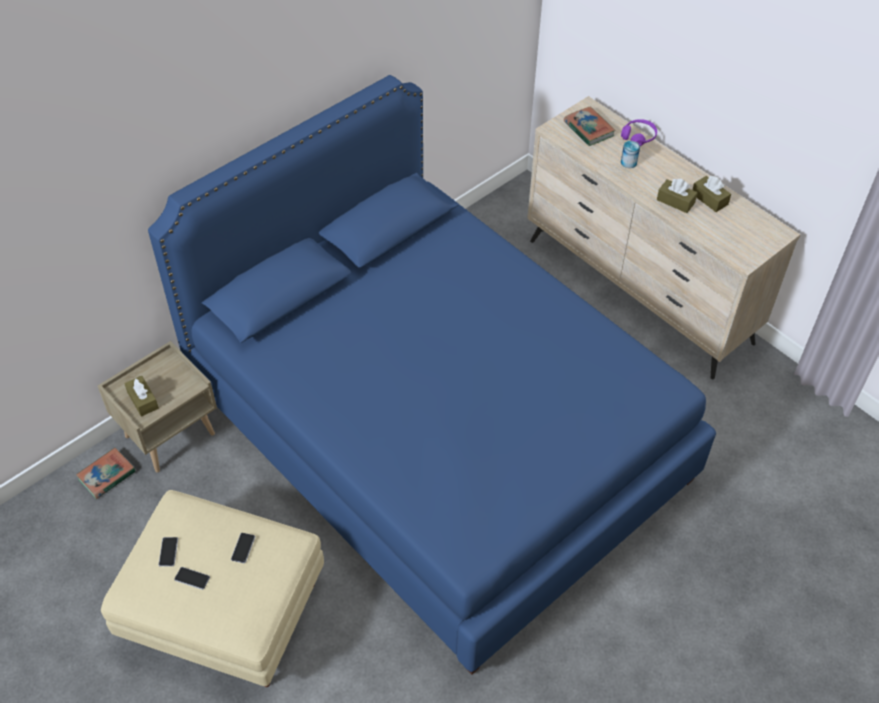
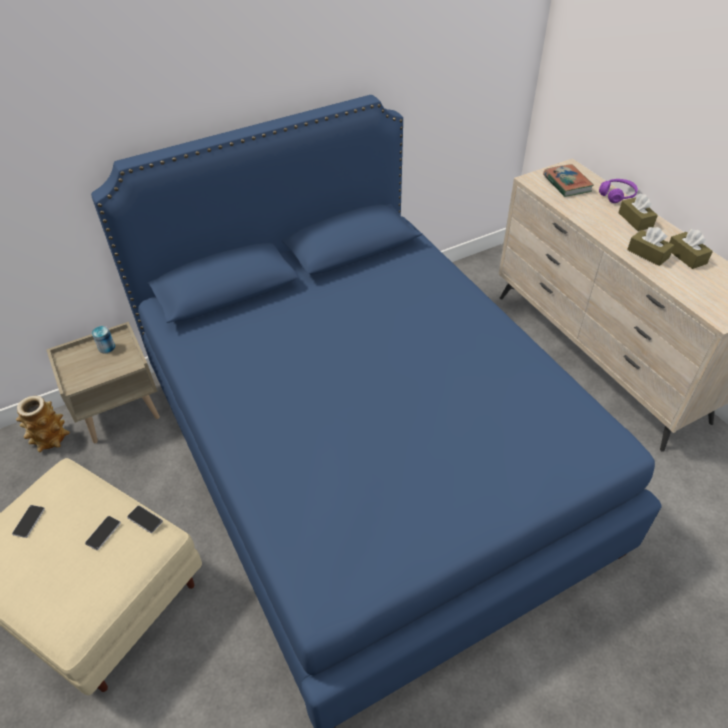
camera: 15 degrees right, 5 degrees down
book [76,448,135,499] -> vase [16,396,70,452]
brown tissue box [124,376,159,417] -> brown tissue box moved to [619,193,658,231]
phone [174,567,210,590] -> phone moved to [127,505,163,533]
can [621,141,640,168] -> can moved to [92,326,115,353]

